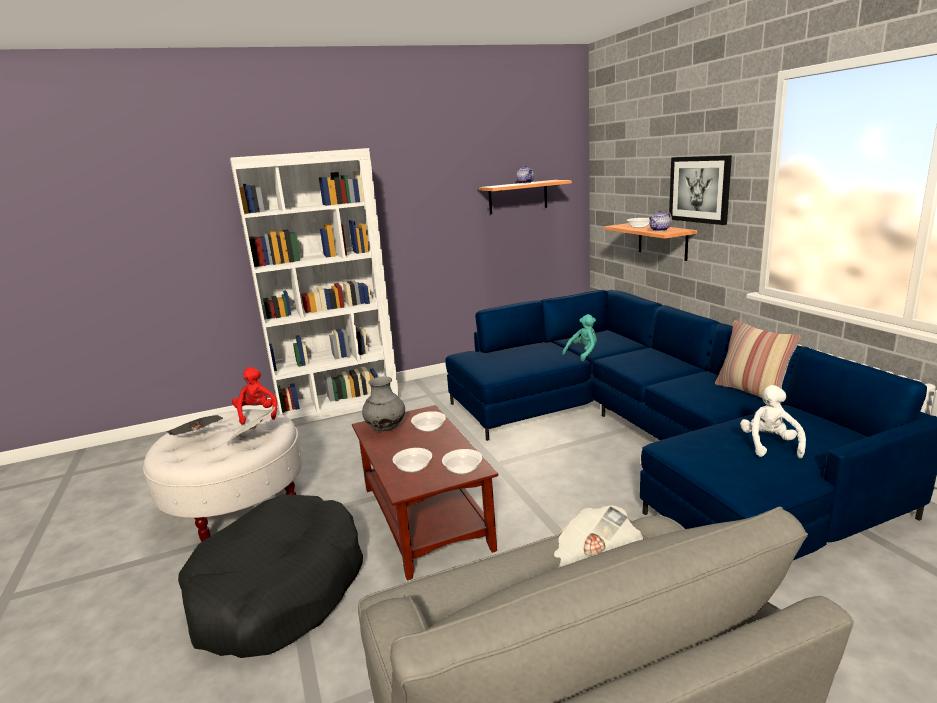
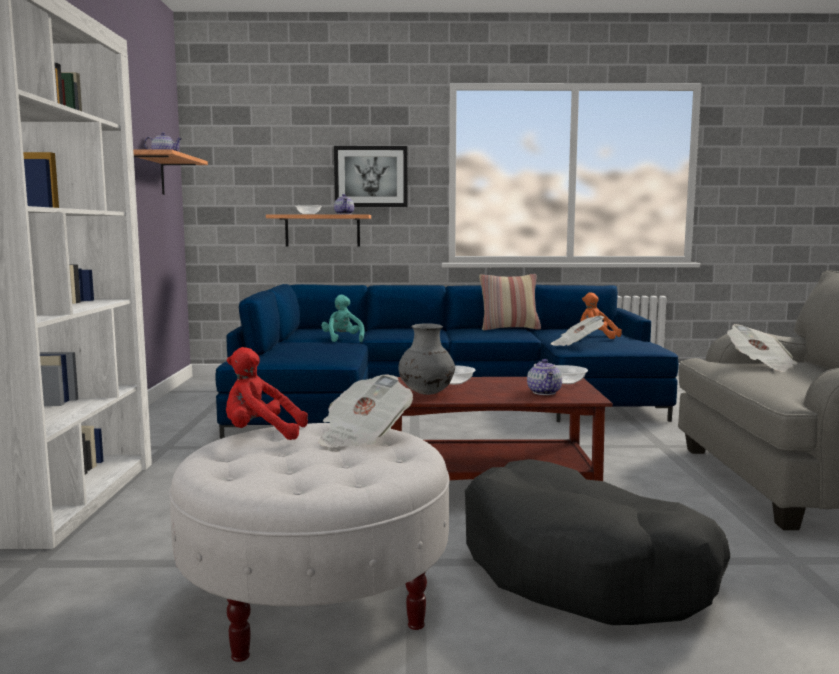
camera: 70 degrees left, 10 degrees down
newspaper [166,415,223,435] -> newspaper moved to [551,316,604,346]
bowl [393,448,432,473] -> teapot [527,359,562,395]
white plush toy [740,385,806,459] -> orange plush toy [580,292,622,339]

